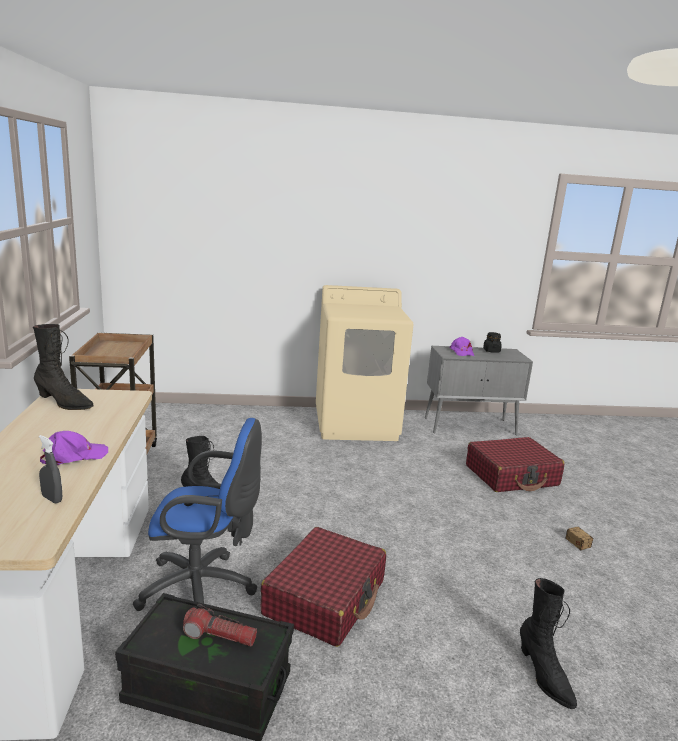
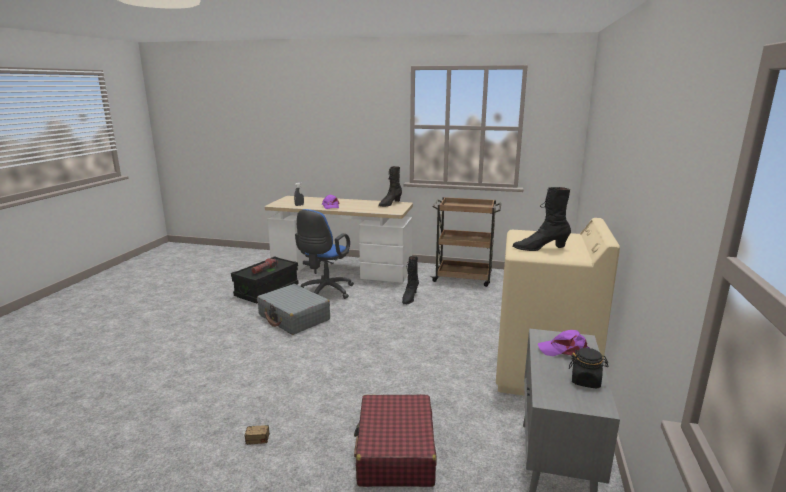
camera: 110 degrees right, 0 degrees up
red suitcase [261,527,386,647] -> grey suitcase [257,284,330,335]
black boot [520,578,577,709] -> black boot moved to [513,187,571,251]

